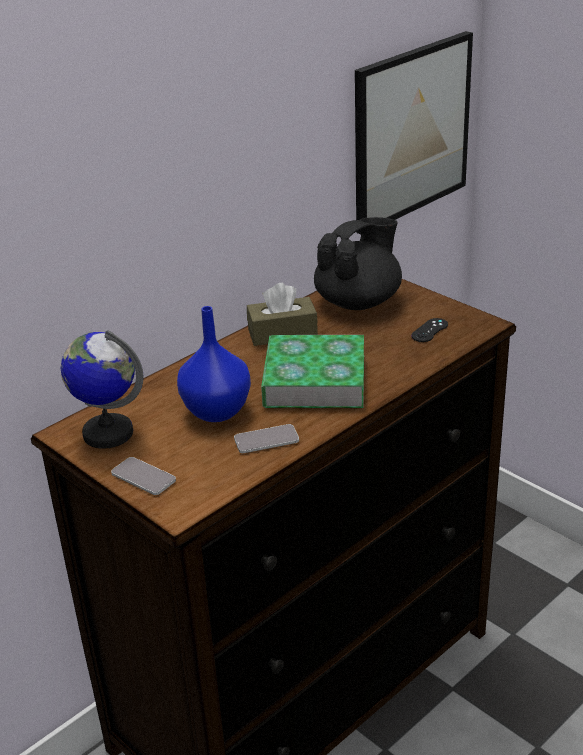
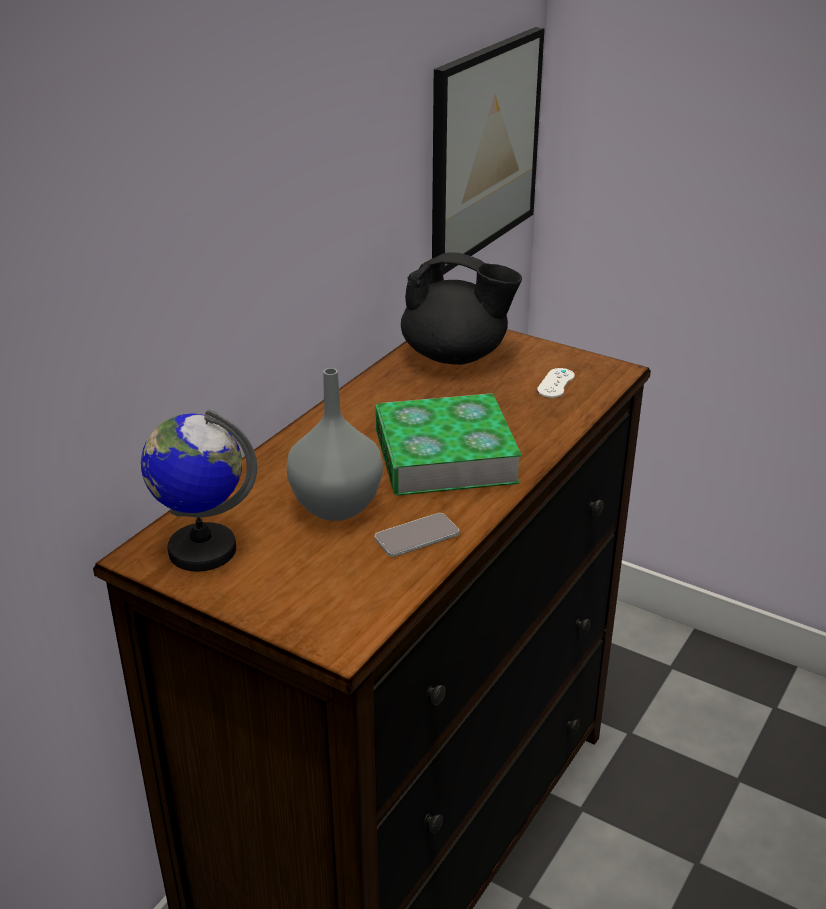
camera: 15 degrees left, 0 degrees up
phone [111,457,176,495] -> none
blue vase [177,306,251,422] -> grey vase [287,368,383,521]
brown tissue box [247,283,318,346] -> none
black teapot [314,217,402,310] -> black teapot turned 75 degrees clockwise [401,253,522,365]
black game controller [411,318,448,342] -> white game controller [537,368,575,398]

